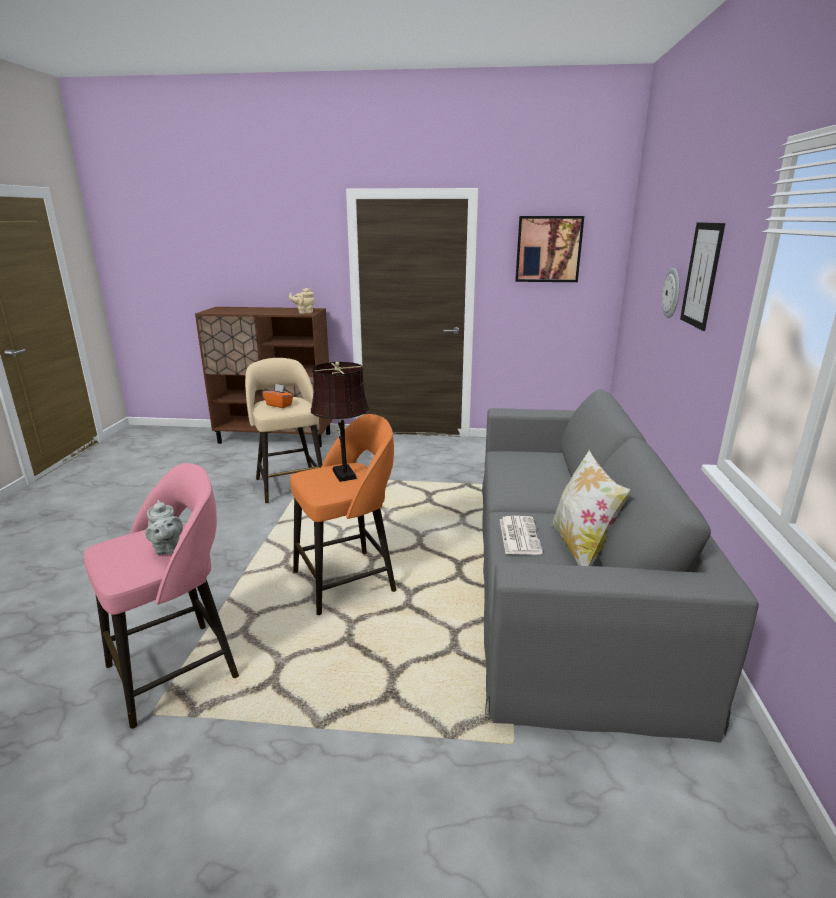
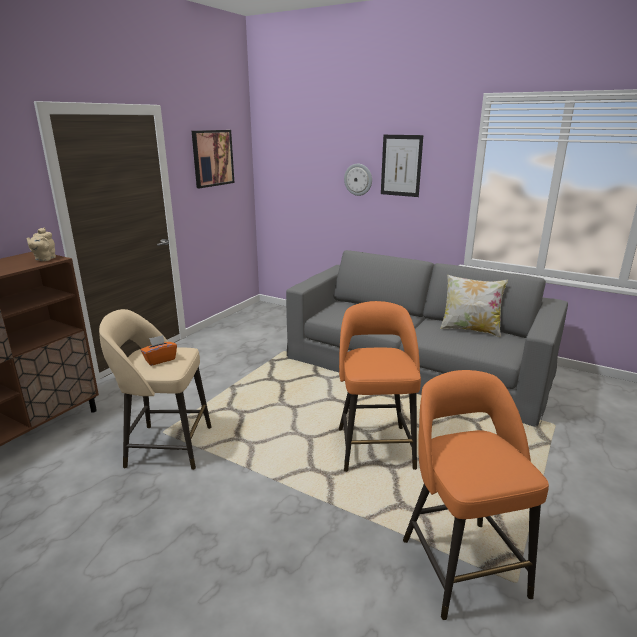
camera: 65 degrees left, 0 degrees up
pink stool [83,463,239,729] -> orange stool [403,370,549,620]
grey teapot [145,500,183,555] -> none
brown table lamp [311,362,369,482] -> none
newspaper [500,516,543,555] -> none

